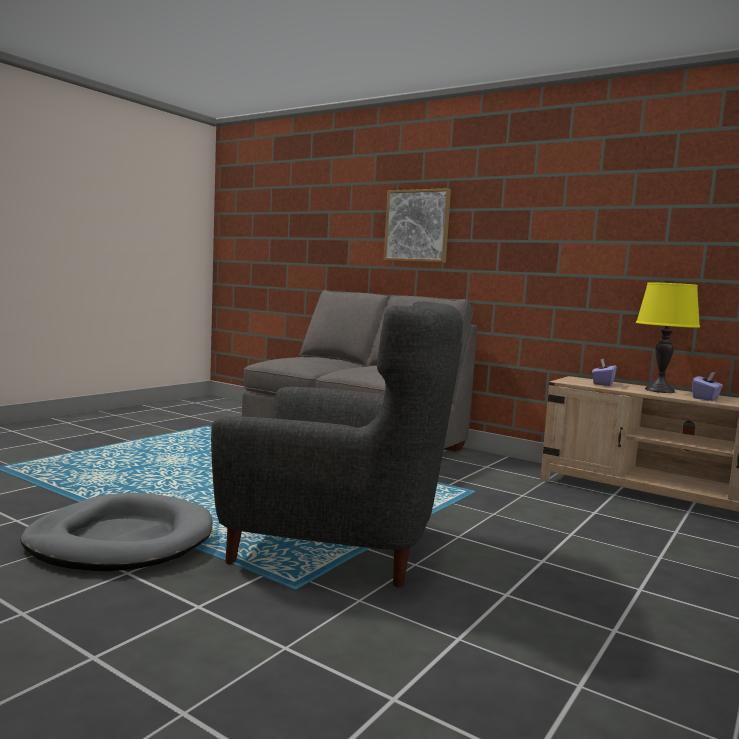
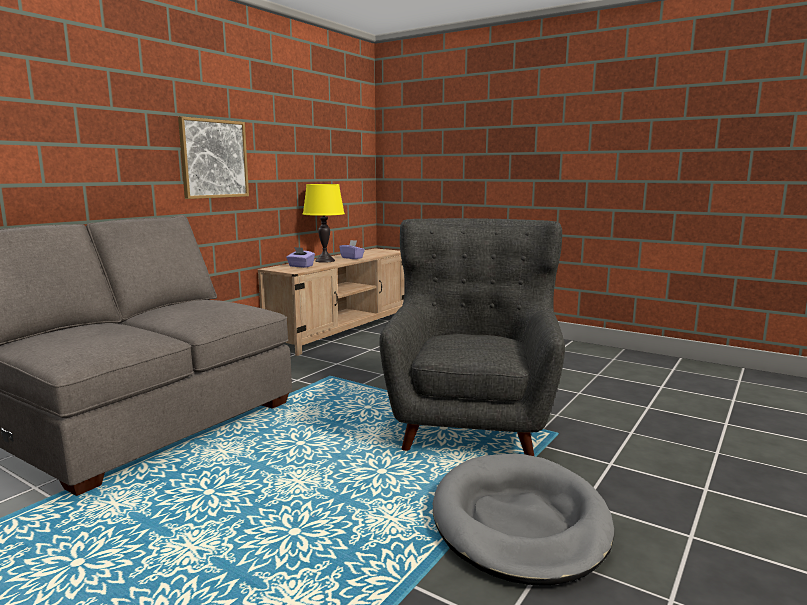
camera: 90 degrees left, 5 degrees up
picture [383,188,451,262] -> picture moved to [178,116,249,199]

